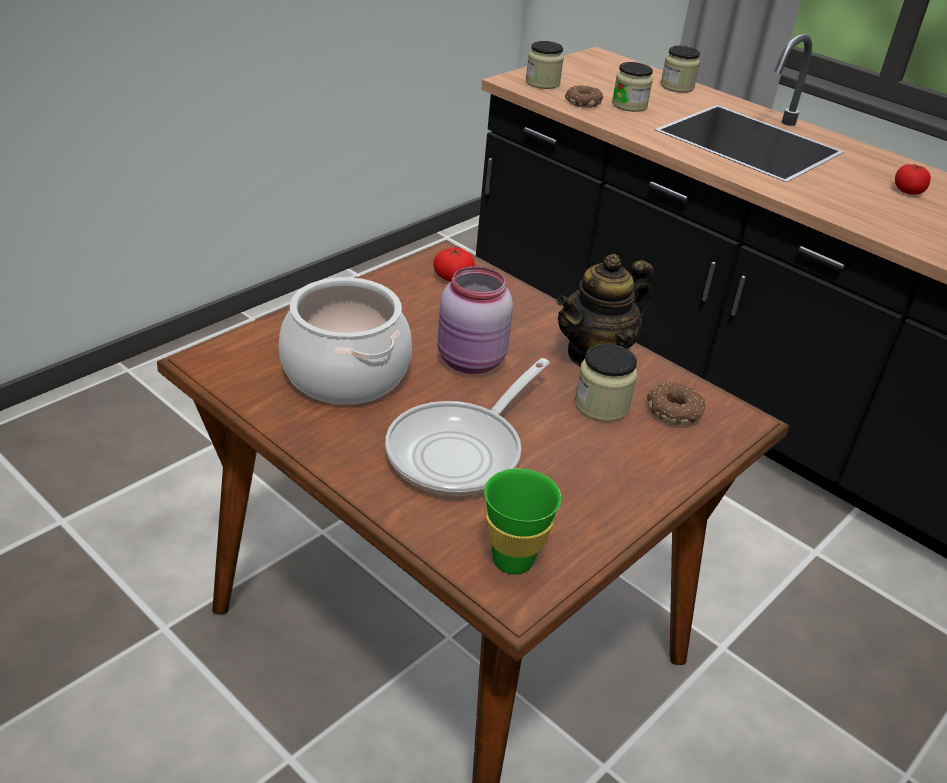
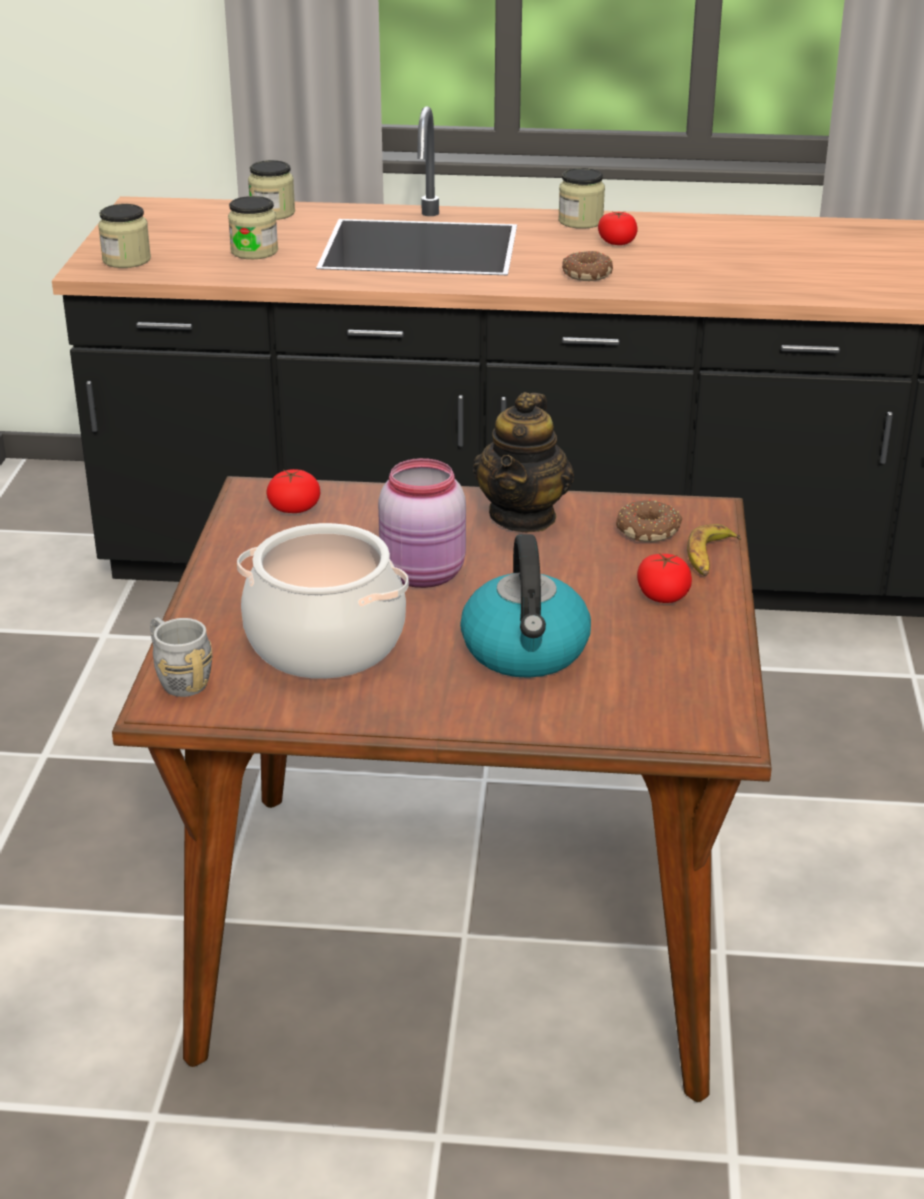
camera: 35 degrees left, 5 degrees down
frying pan [385,358,550,496] -> kettle [460,534,591,678]
green cup [484,468,561,574] -> none
donut [565,85,603,108] -> donut moved to [562,251,613,281]
jar [575,344,637,422] -> jar moved to [558,168,605,229]
none -> grey mug [150,617,213,697]
none -> tomato [637,552,692,603]
none -> banana [687,524,741,576]

